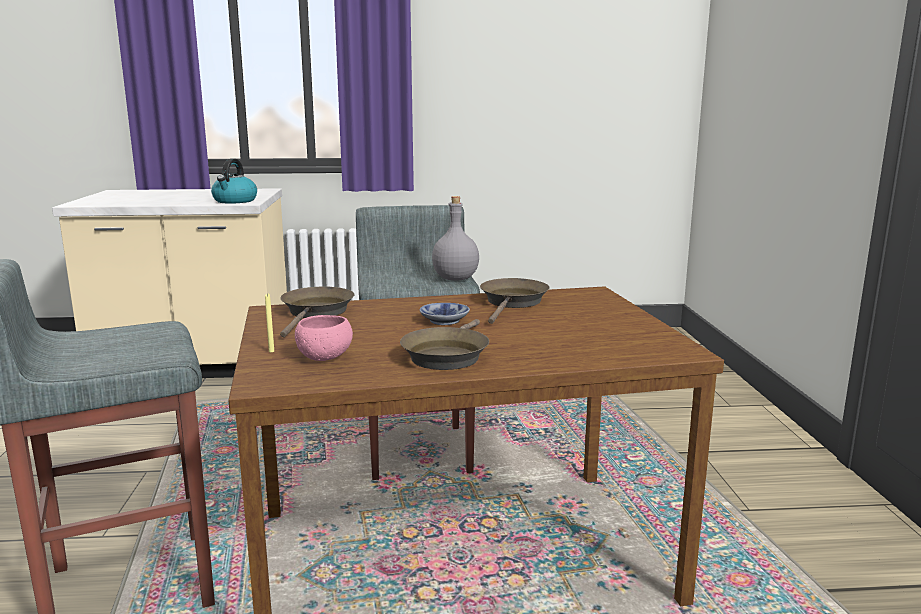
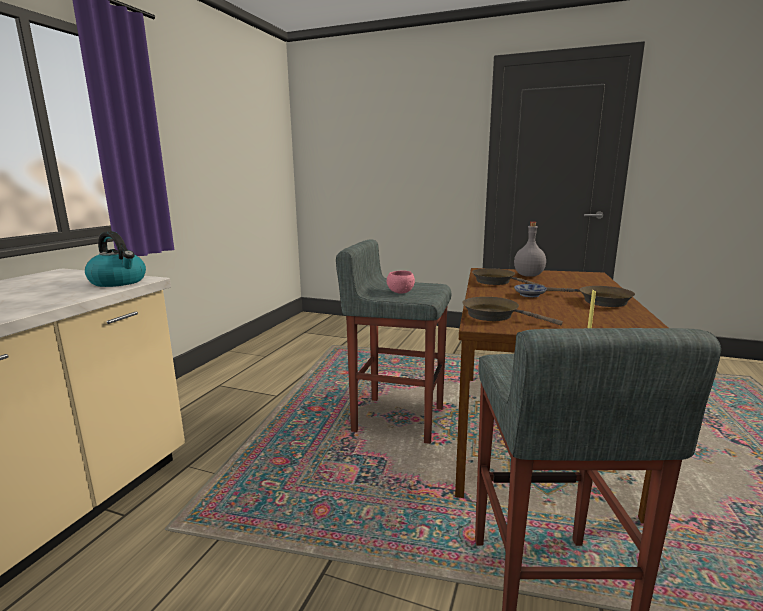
camera: 65 degrees left, 0 degrees up
pink bowl [295,315,353,361] -> pink bowl moved to [387,271,415,294]
grey bottle [432,196,479,281] -> grey bottle moved to [514,222,546,277]

